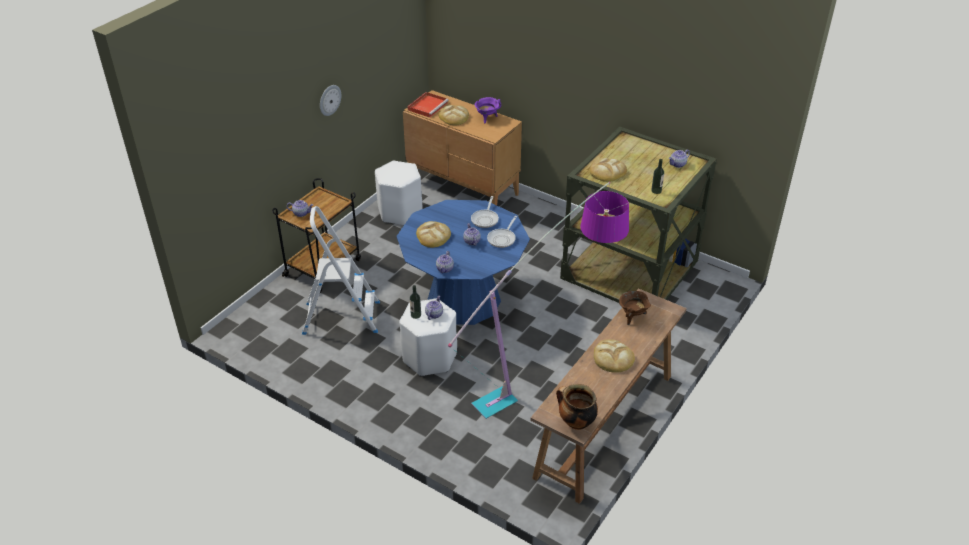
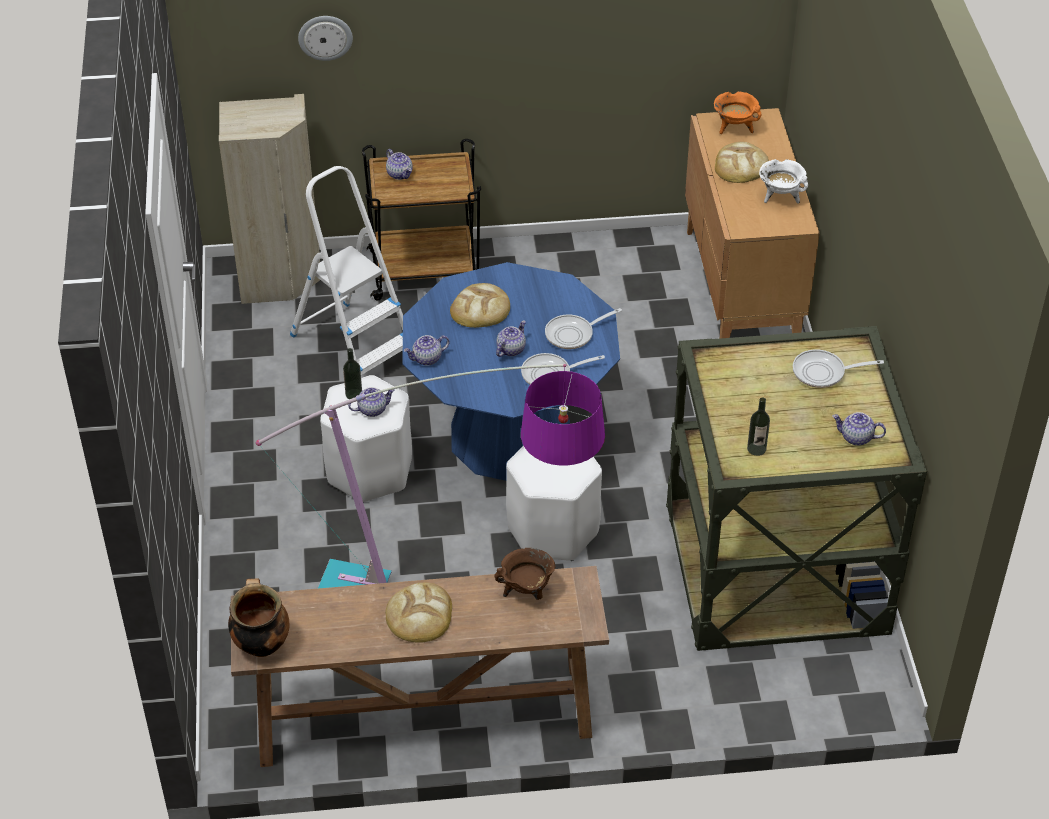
camera: 50 degrees right, 5 degrees up
wall clock [320,85,341,116] -> wall clock moved to [298,16,353,61]
white stool [375,161,422,225] -> white stool moved to [506,445,602,561]
red tray [407,92,449,117] -> orange cooking pot [714,91,761,134]
purple cooking pot [475,97,501,124] -> white cooking pot [759,159,808,204]
bread [590,158,627,182] -> none
none -> beige cabinet [219,94,320,304]
none -> frying pan [793,349,884,388]

